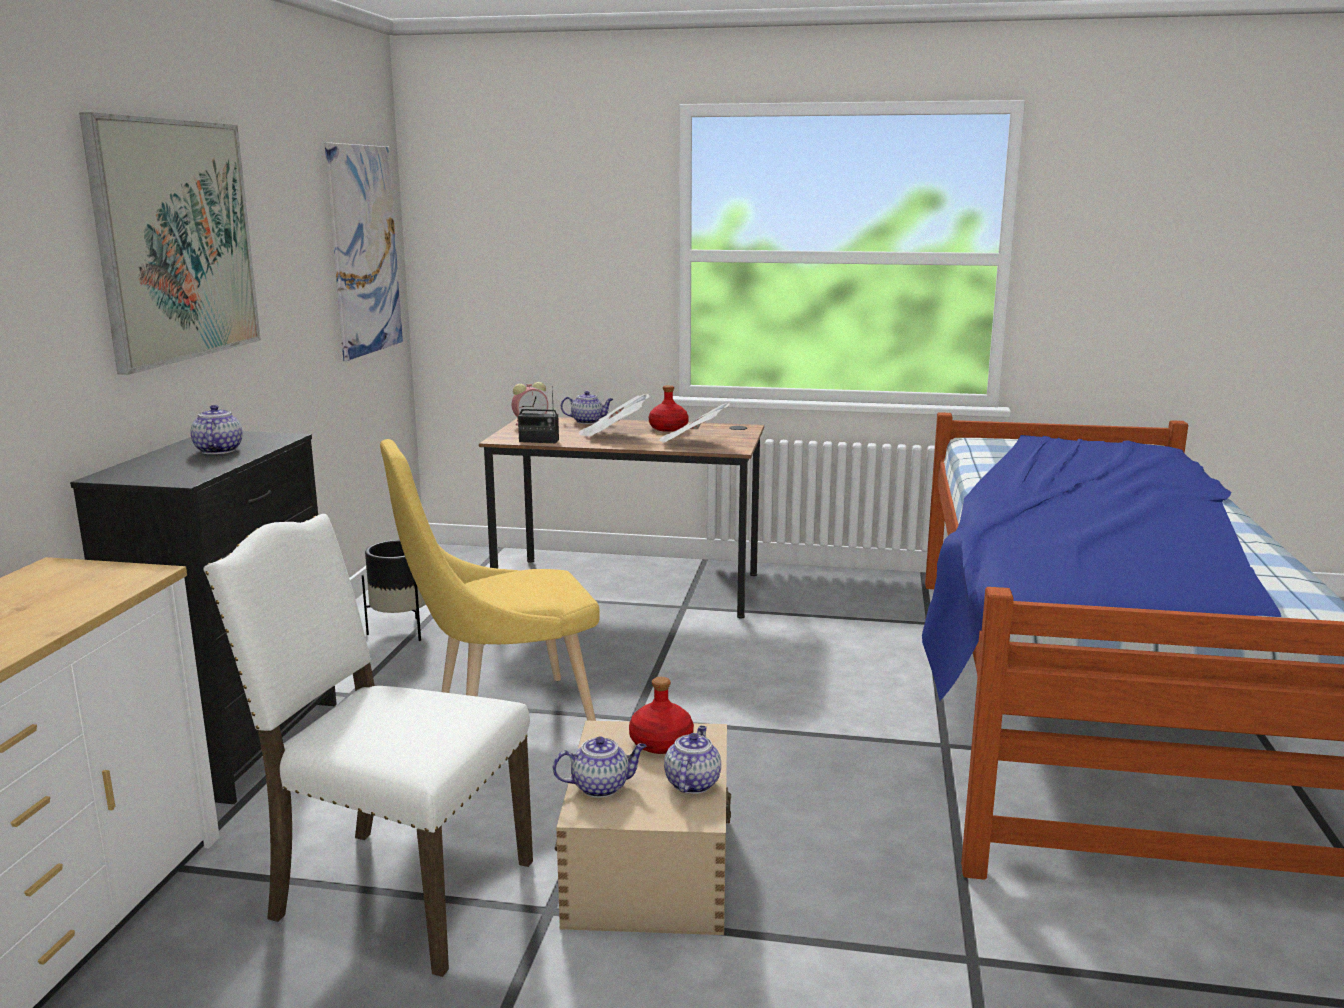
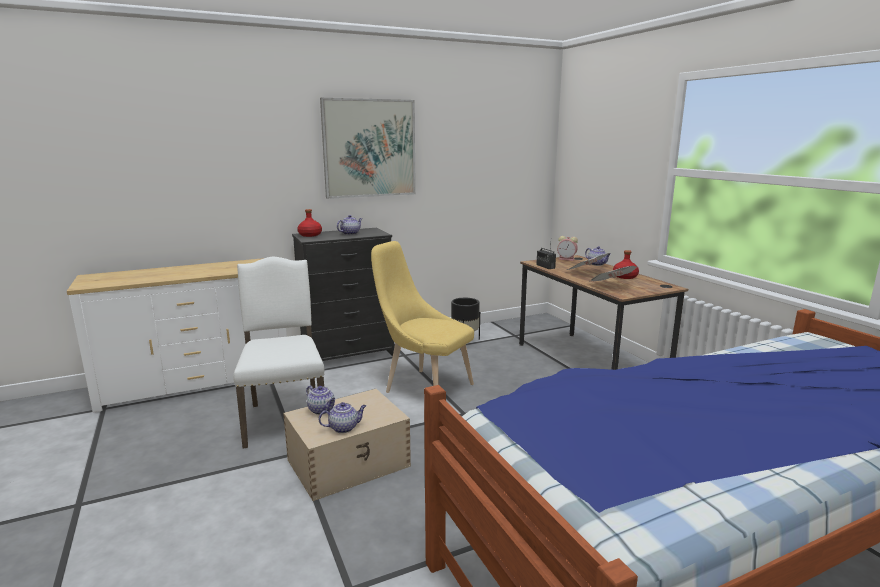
camera: 55 degrees right, 0 degrees up
picture [325,142,403,361] -> none
red bottle [629,677,694,754] -> red bottle moved to [297,209,322,237]

